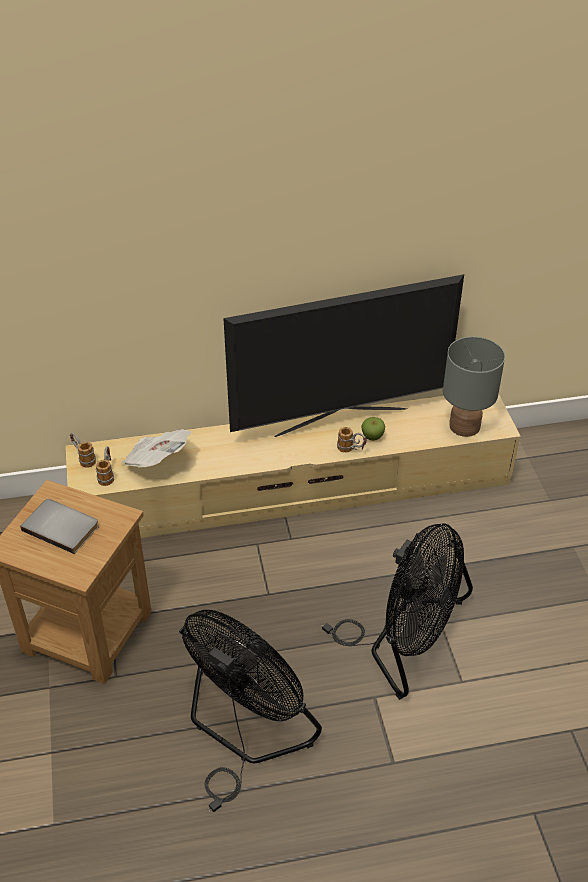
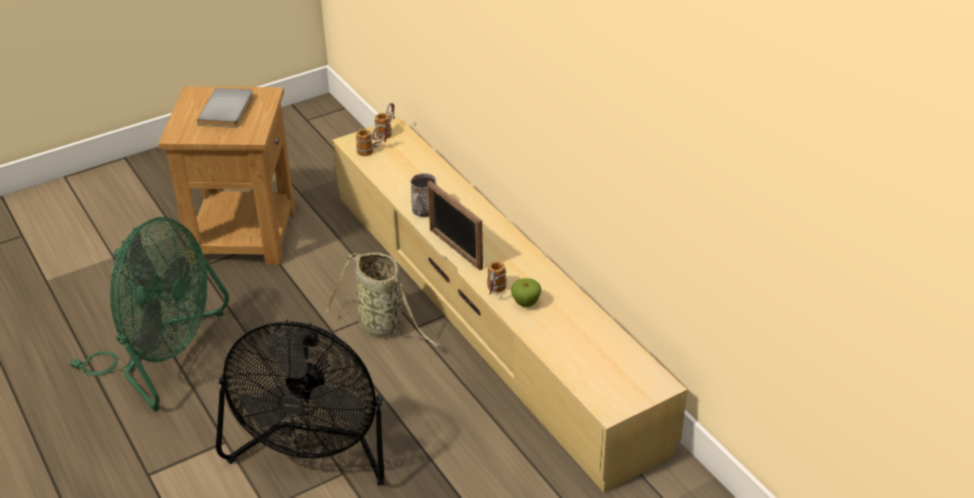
camera: 70 degrees right, 5 degrees down
newspaper [121,429,192,468] -> none
black fan [179,610,322,812] -> green fan [70,217,229,412]
television [223,274,464,437] -> none
grey table lamp [443,336,505,437] -> none
none -> basket [326,252,440,347]
none -> grey mug [410,173,436,217]
none -> picture frame [427,180,483,270]

